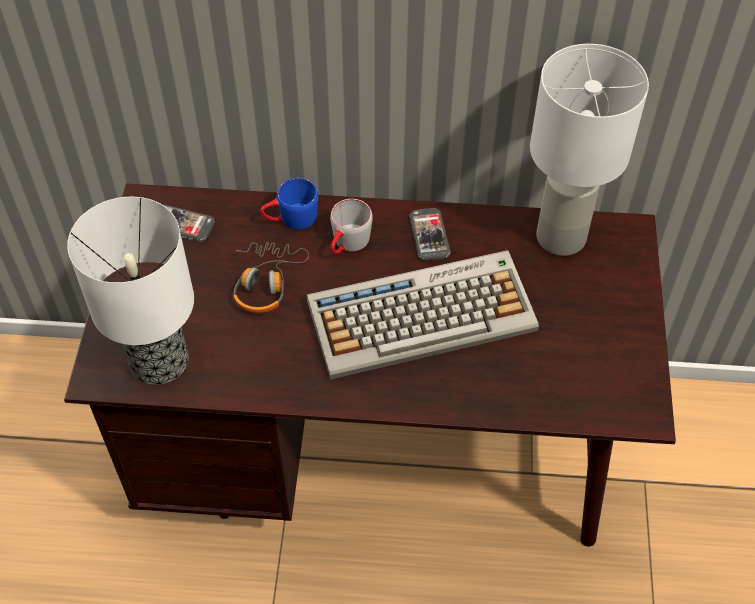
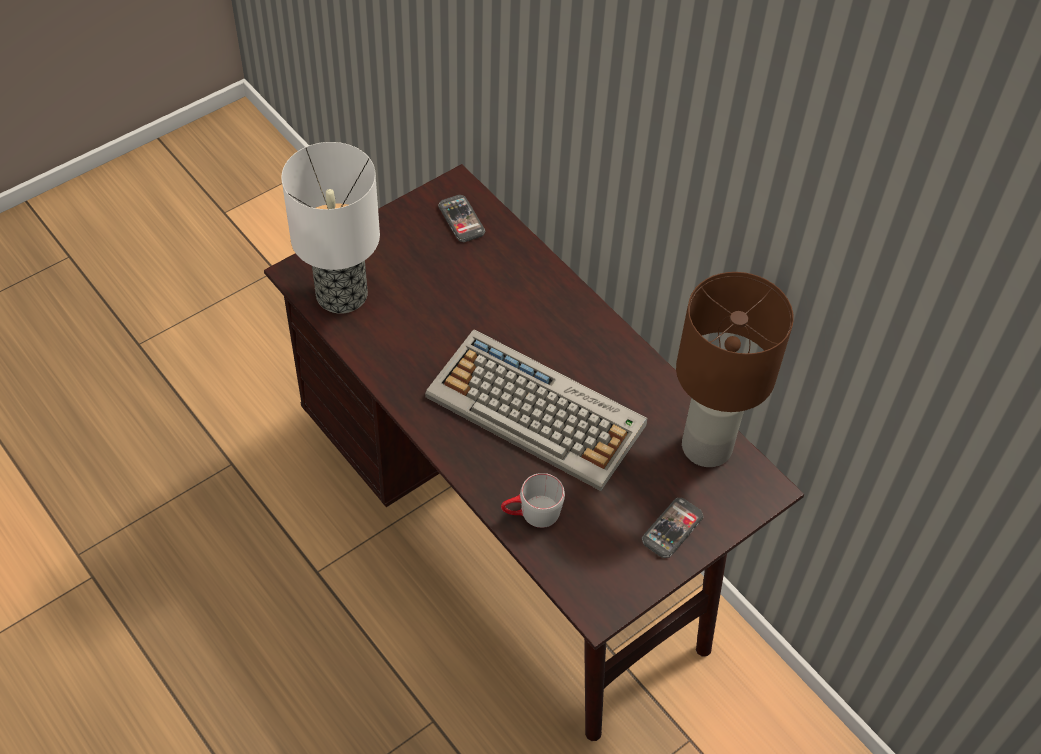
camera: 45 degrees right, 0 degrees up
headphones [233,242,309,313] -> none
blue mug [260,178,318,230] -> none
grey mug [330,199,373,254] -> grey mug moved to [501,473,565,528]
phone [409,208,451,261] -> phone moved to [642,498,703,558]
white table lamp [530,44,649,256] -> brown table lamp [676,272,794,467]

